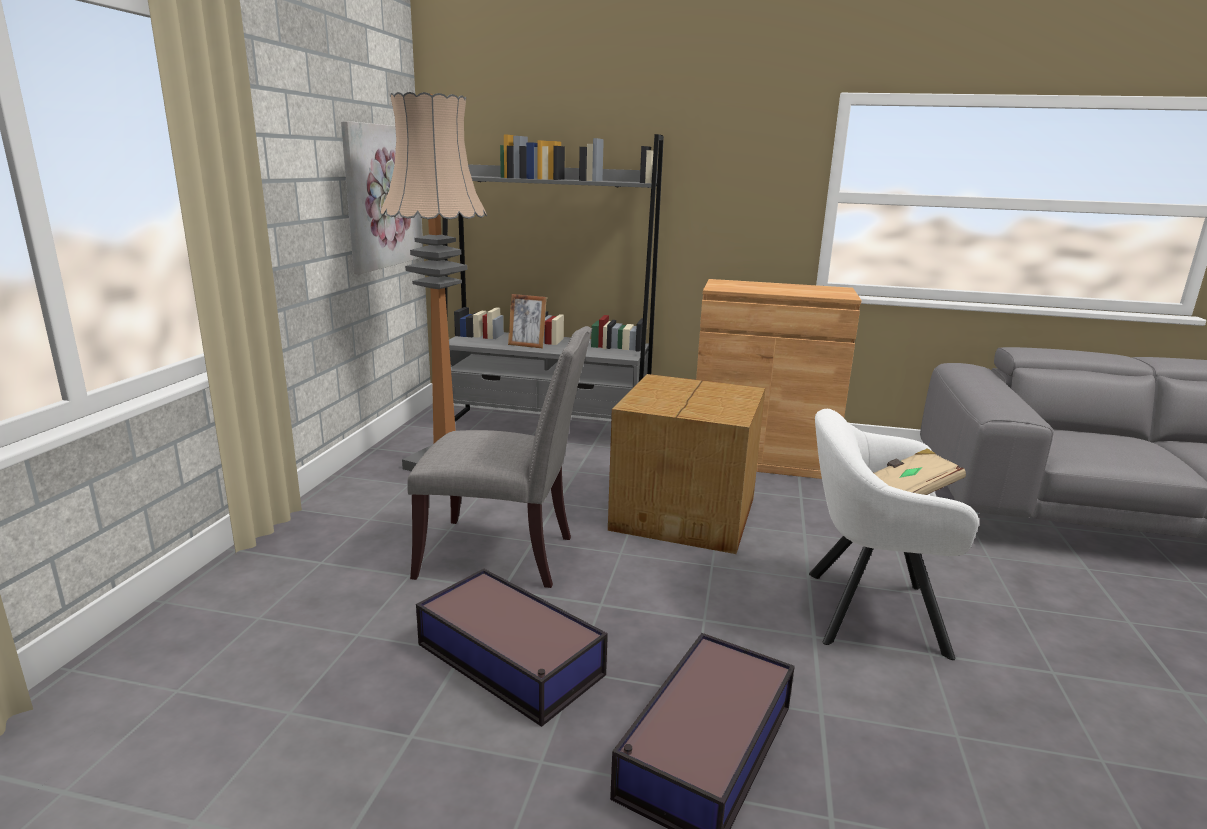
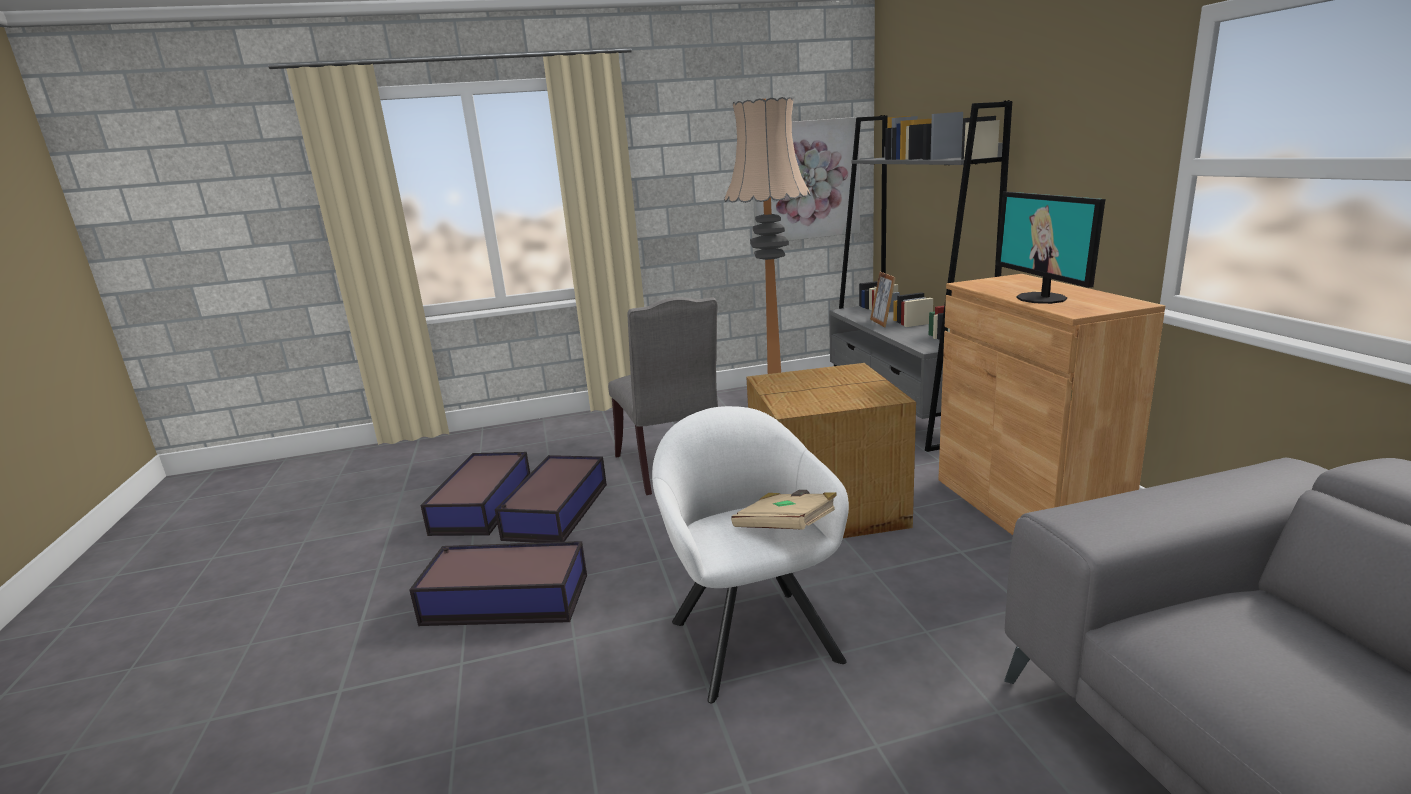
camera: 65 degrees right, 0 degrees up
none -> storage box [420,452,530,536]
none -> monitor [996,192,1105,304]

